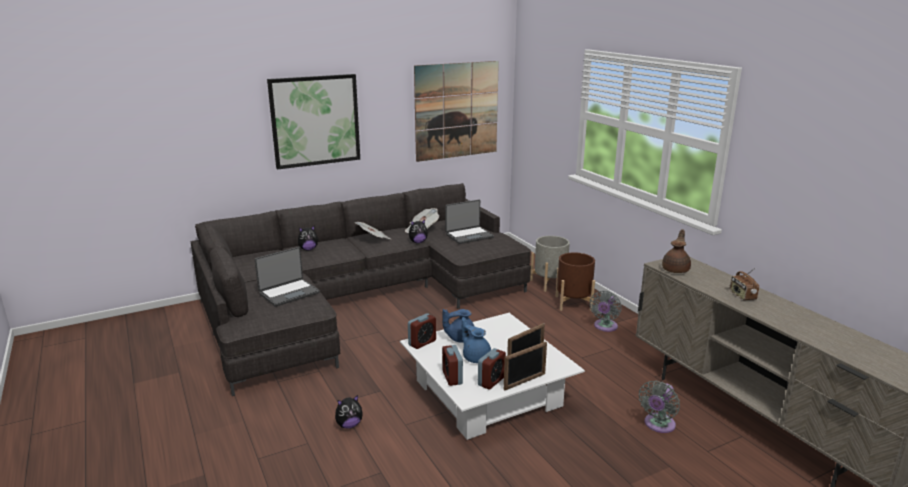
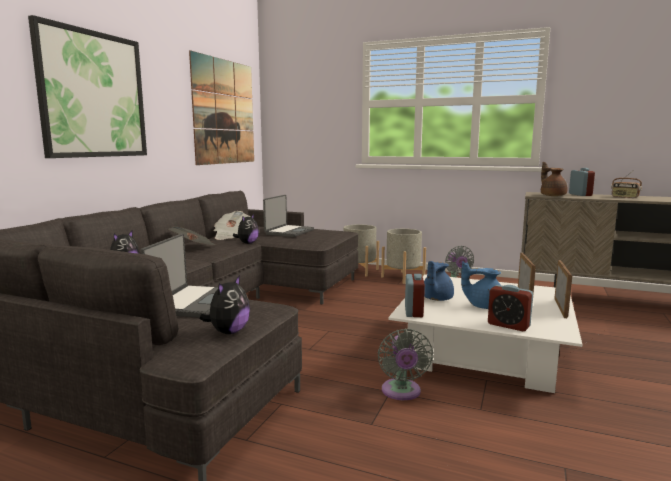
camera: 40 degrees left, 10 degrees down
plush toy [335,395,363,428] -> plush toy moved to [199,275,250,334]
alarm clock [478,348,506,389] -> alarm clock moved to [569,168,595,196]
brown planter [556,252,595,311] -> grey planter [381,229,426,284]
grey fan [639,380,680,433] -> grey fan moved to [378,329,433,400]

